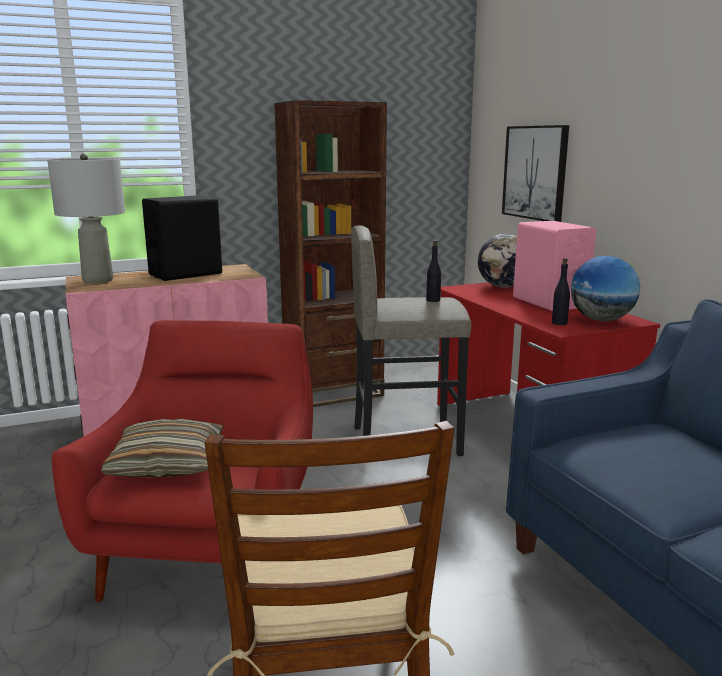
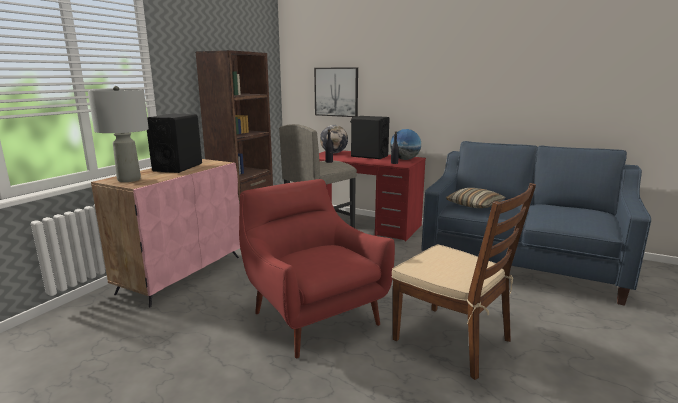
camera: 40 degrees left, 0 degrees up
pillow [101,419,224,478] -> pillow moved to [446,188,506,208]
pink speaker [513,221,596,311] -> black speaker [350,116,390,159]

